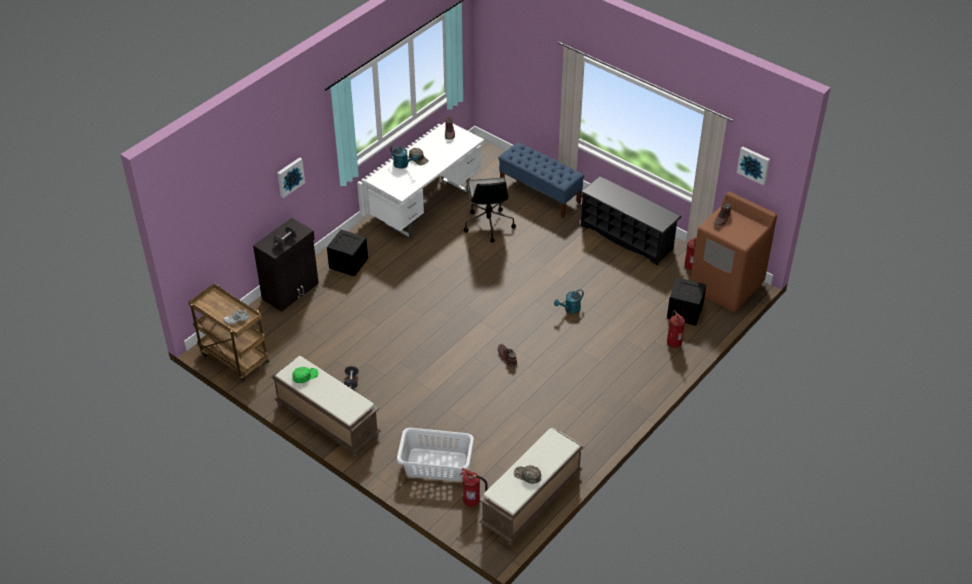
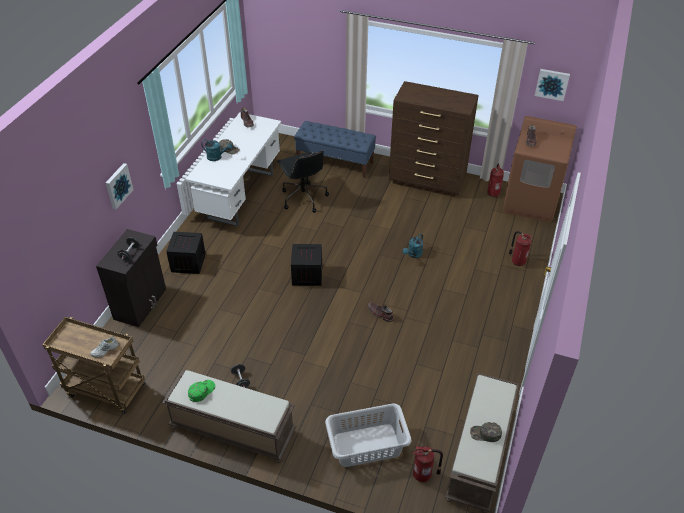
camera: 20 degrees left, 0 degrees up
black shoe rack [581,176,682,266] -> brown dresser [389,81,479,197]
crate [667,278,706,326] -> crate moved to [291,244,322,286]

